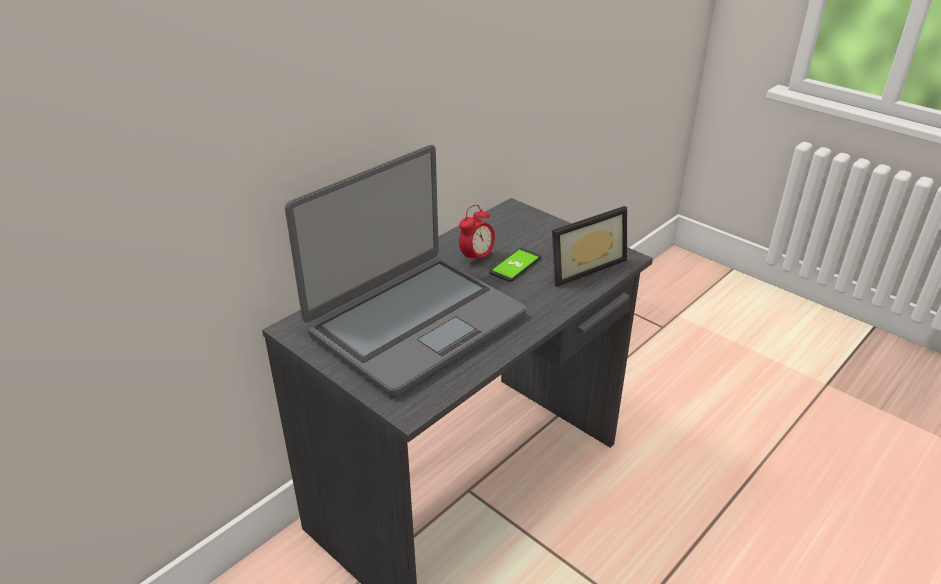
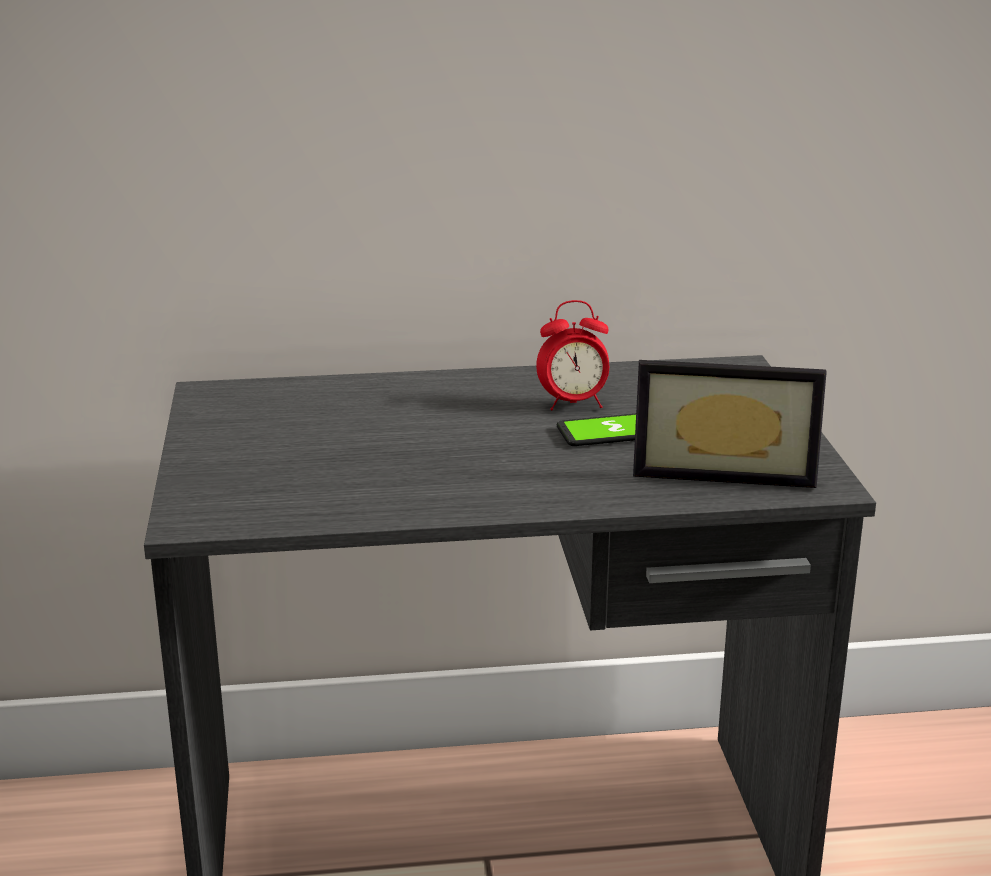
camera: 40 degrees right, 10 degrees down
laptop [285,145,526,397] -> none

